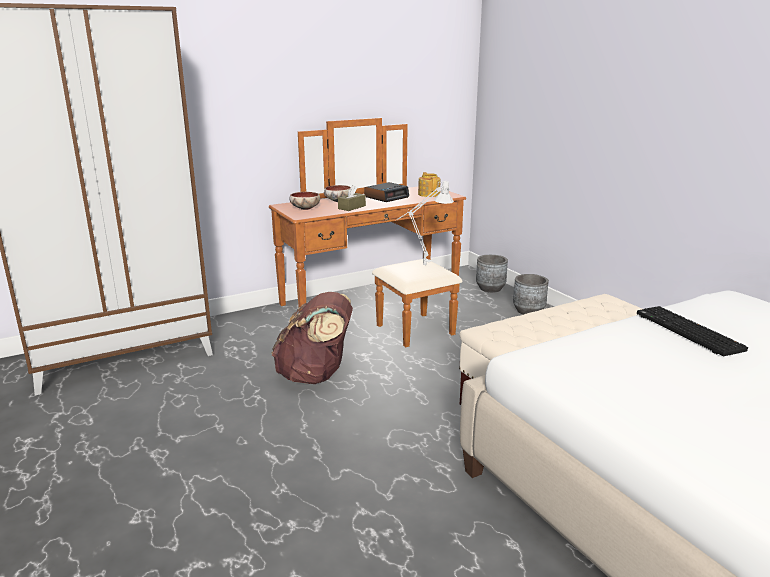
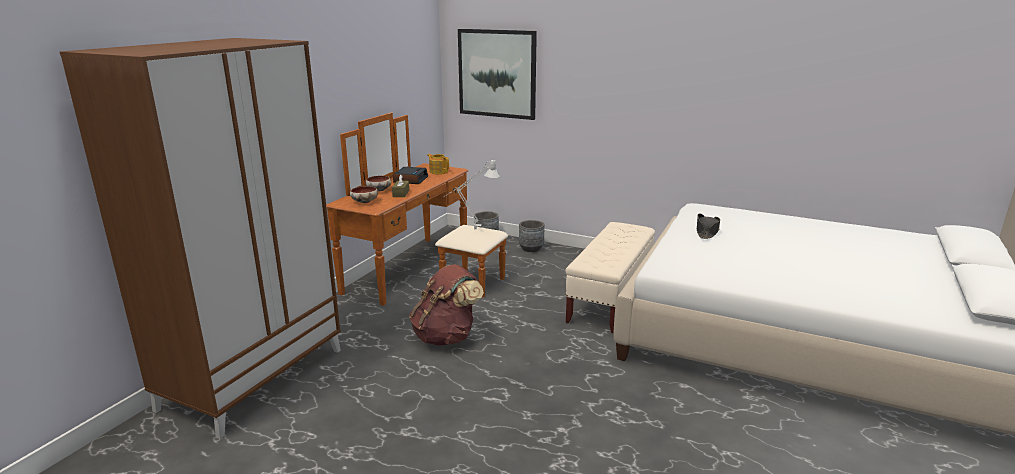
camera: 35 degrees left, 0 degrees up
keyboard [637,306,748,356] -> black hat [697,213,720,239]
none -> picture [458,29,537,120]

